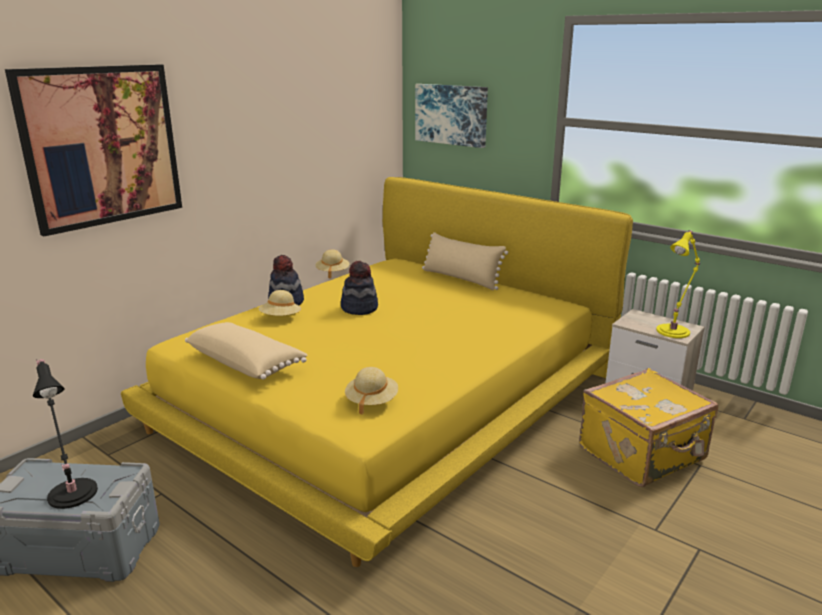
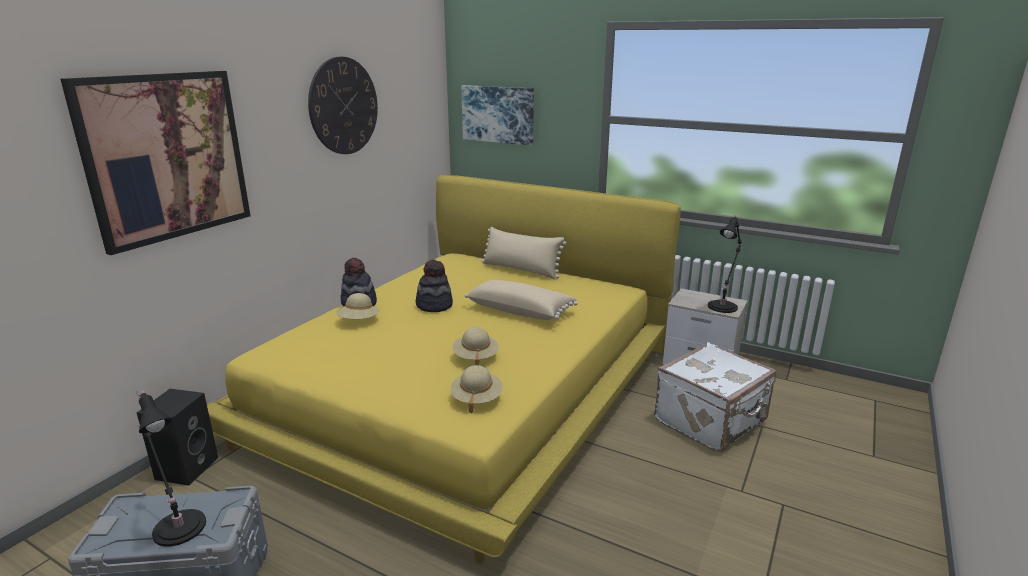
camera: 10 degrees left, 0 degrees up
beige pillow [185,322,308,380] -> beige pillow moved to [465,280,578,320]
beige hat [315,249,349,279] -> beige hat moved to [453,327,499,366]
yellow suitcase [579,368,718,487] -> white suitcase [654,342,776,452]
yellow table lamp [656,230,700,338] -> black table lamp [708,215,742,313]
none -> black speaker [137,389,218,486]
none -> wall clock [308,57,378,154]

